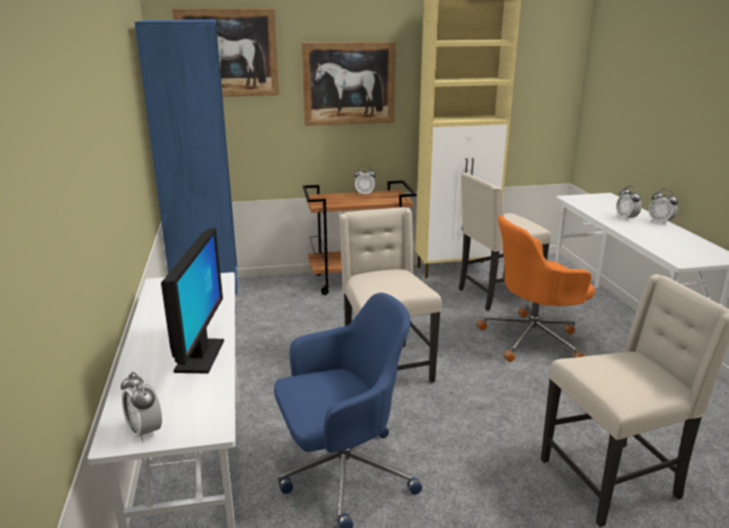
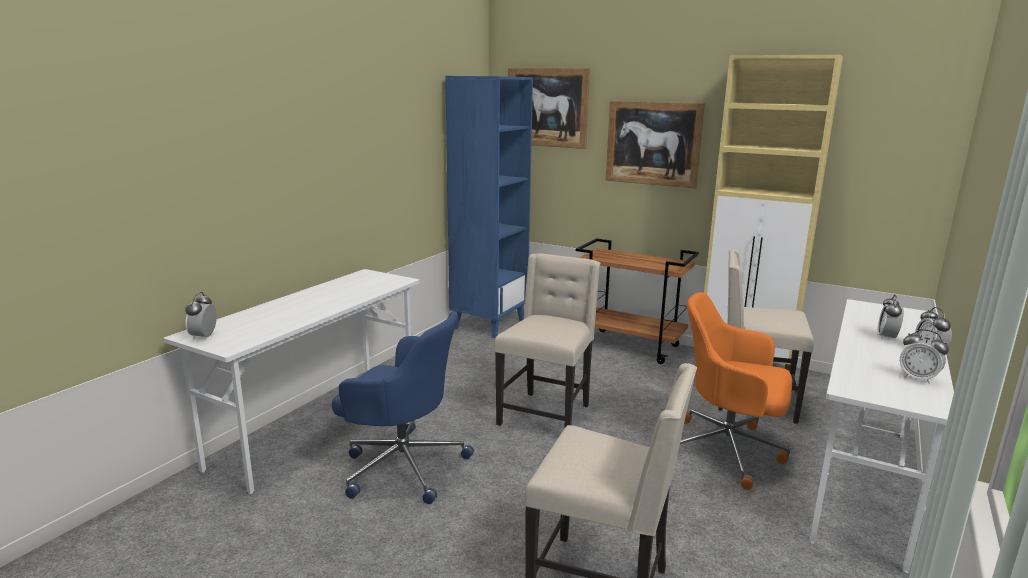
camera: 40 degrees right, 5 degrees down
monitor [161,228,224,374] -> none
alarm clock [354,166,376,195] -> alarm clock moved to [900,329,949,384]

